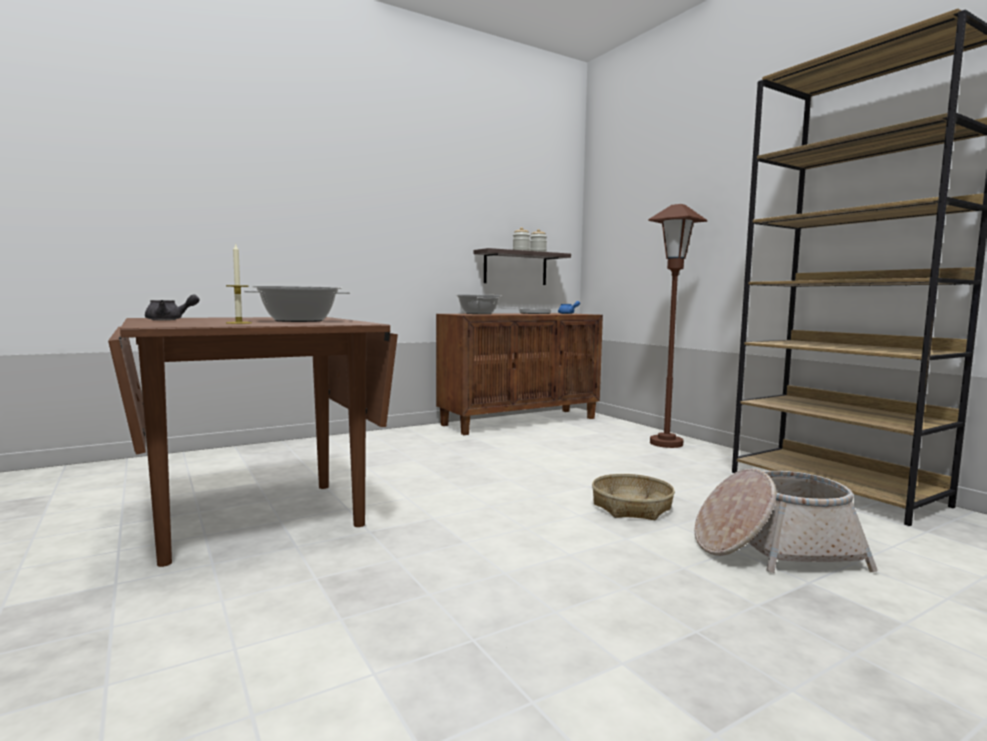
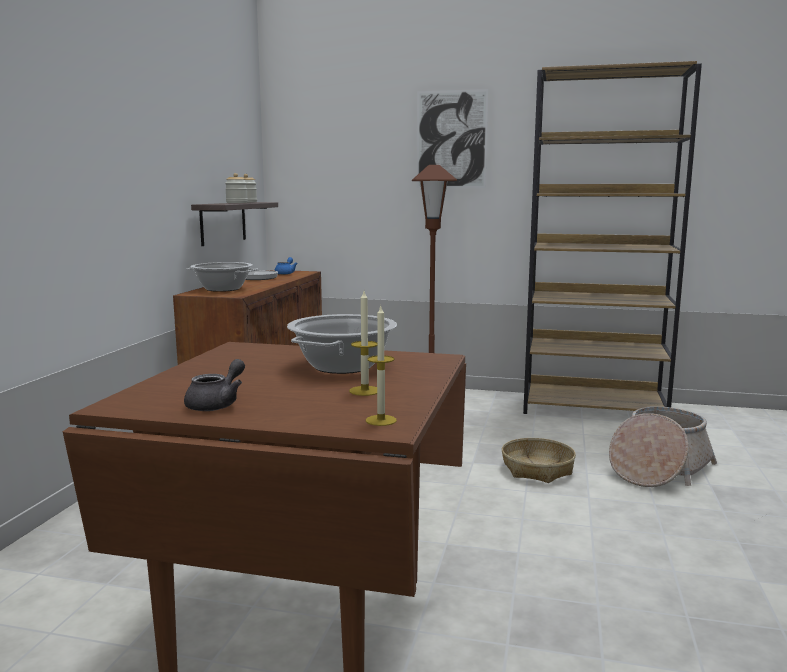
camera: 45 degrees left, 5 degrees up
none -> candle [366,306,397,426]
none -> picture [416,89,488,188]

